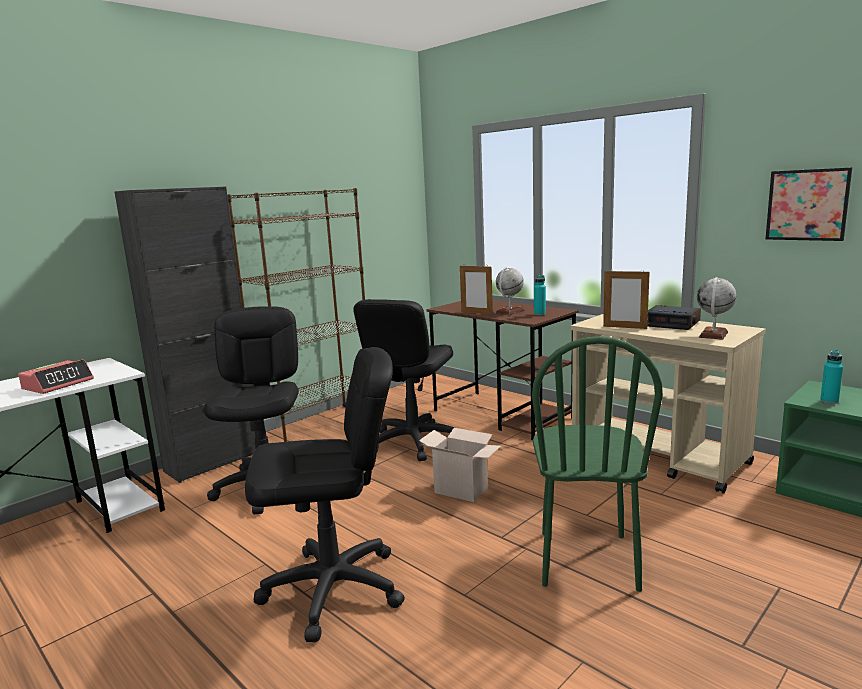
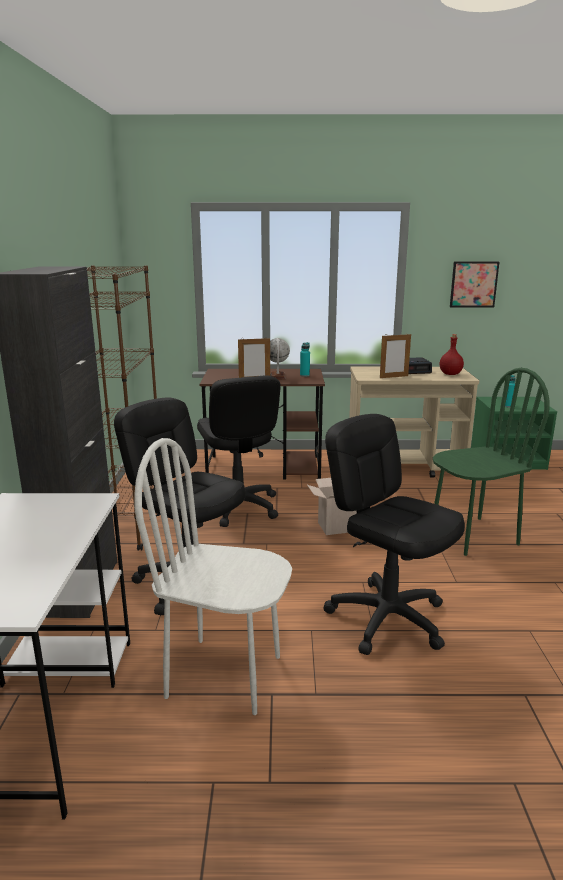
camera: 45 degrees left, 5 degrees up
alarm clock [18,359,94,394] -> none
black office chair [245,347,405,642] -> black office chair turned 75 degrees counterclockwise [323,414,465,655]
green chair [532,336,663,592] -> green chair turned 75 degrees counterclockwise [433,368,550,556]
globe [697,277,736,340] -> red bottle [440,334,464,375]
none -> white chair [134,438,292,715]

